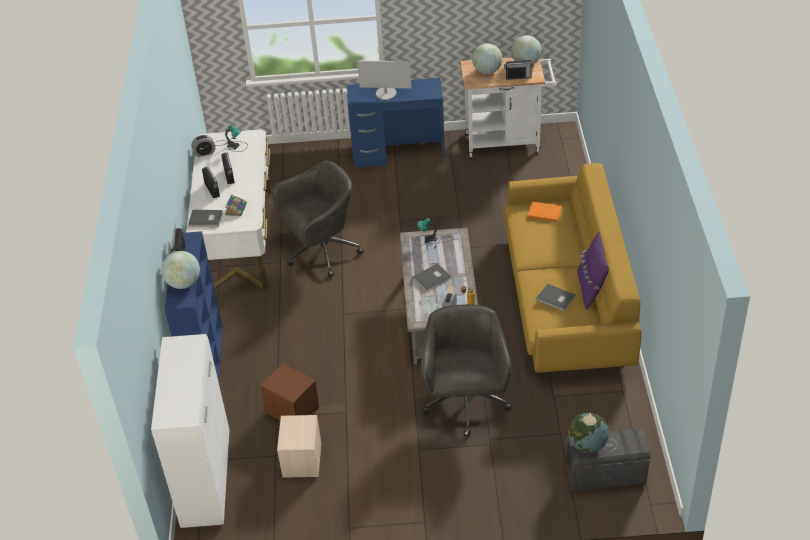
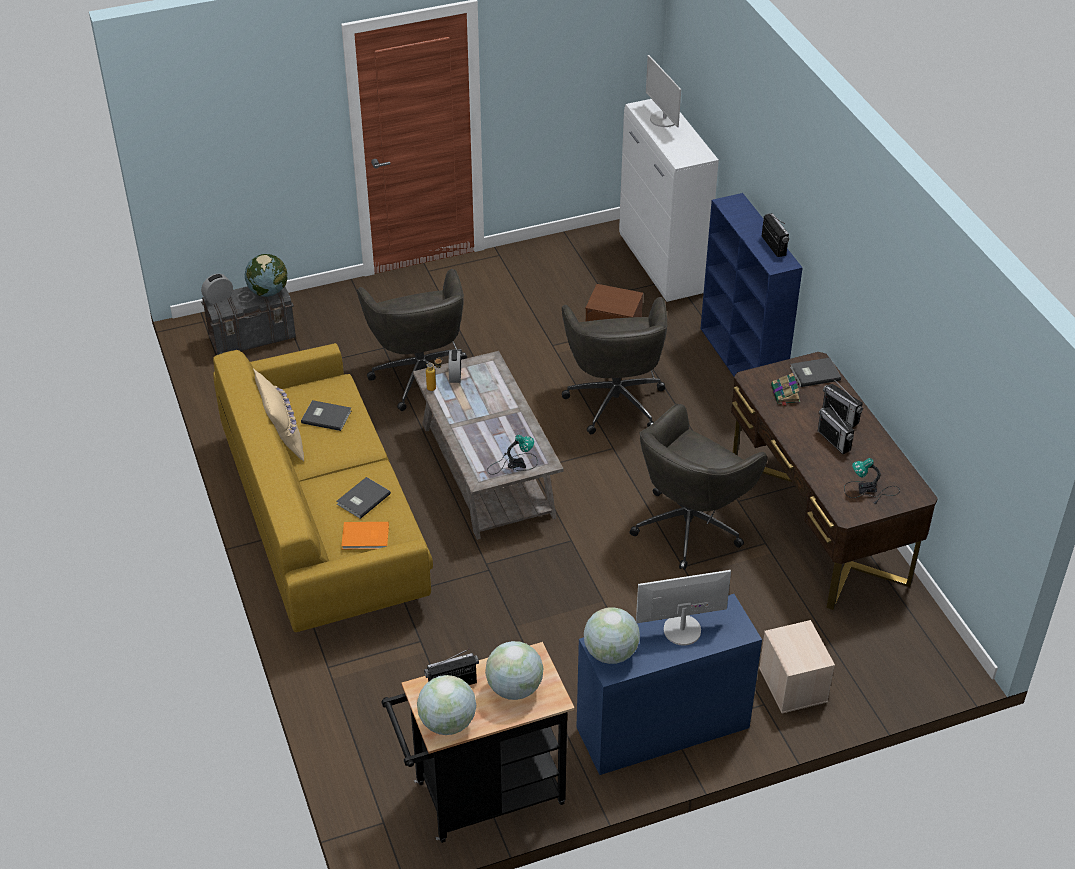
camera: 160 degrees right, 0 degrees up
globe [161,251,200,289] -> globe moved to [584,607,640,664]
white desk [186,129,271,290] -> brown desk [731,352,938,610]
alarm clock [192,135,215,157] -> alarm clock moved to [201,274,233,304]
beige storage box [277,415,321,478] -> beige storage box moved to [759,620,835,714]
grey book [412,264,451,292] -> grey book moved to [337,477,391,519]
white cart [460,57,557,157] -> black cart [382,642,575,843]
purple pillow [577,232,609,310] -> beige pillow [253,369,304,461]
none -> grey office chair [562,297,667,434]
none -> monitor [646,55,681,127]

